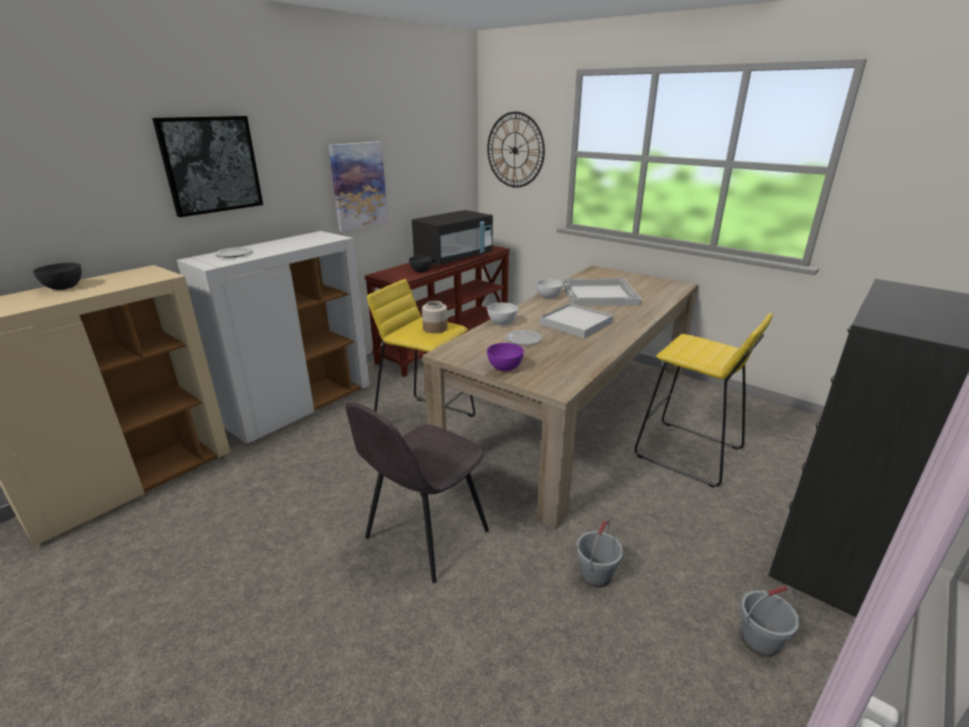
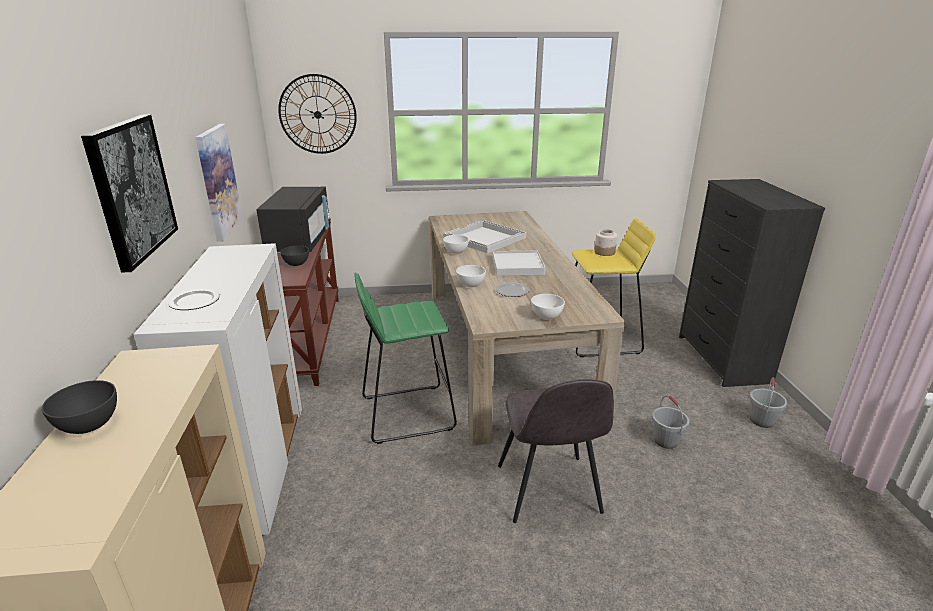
camera: 45 degrees left, 0 degrees up
yellow stool [367,279,475,417] -> green stool [354,273,457,444]
jar [422,301,448,333] -> jar moved to [594,229,617,256]
purple bowl [487,343,524,371] -> white bowl [531,294,565,320]

